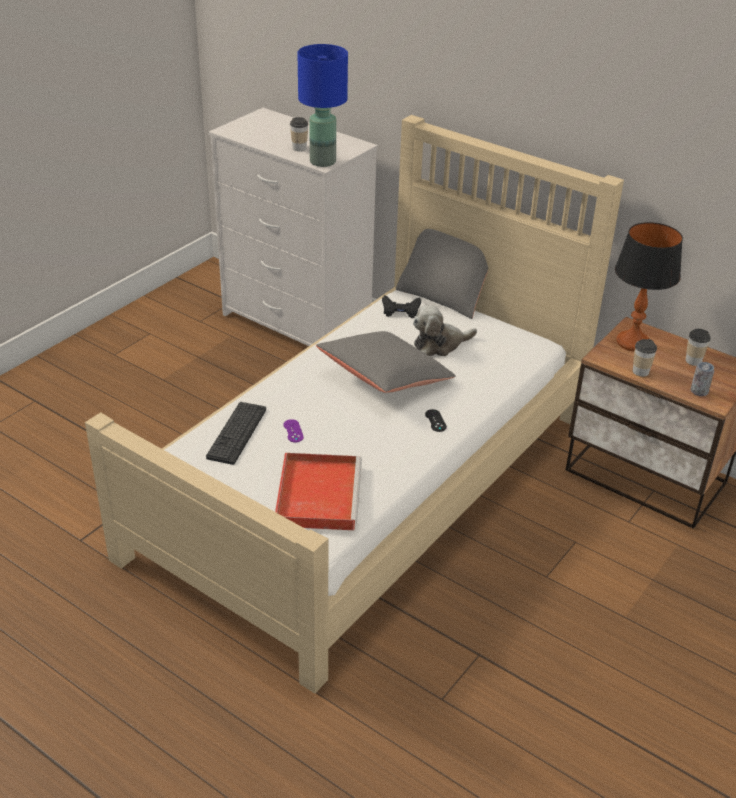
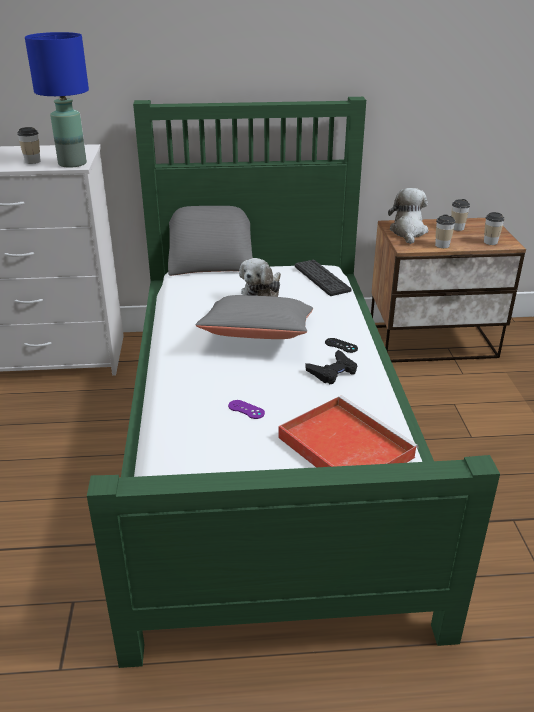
camera: 40 degrees left, 5 degrees down
beige bed [85,115,624,694] -> green bed [87,97,500,668]
keyboard [206,402,266,465] -> keyboard moved to [295,260,351,296]
black game controller [382,295,421,318] -> black game controller moved to [305,350,357,384]
table lamp [615,222,683,352] -> plush toy [388,188,428,244]
can [690,362,714,396] -> cup [484,212,505,245]

